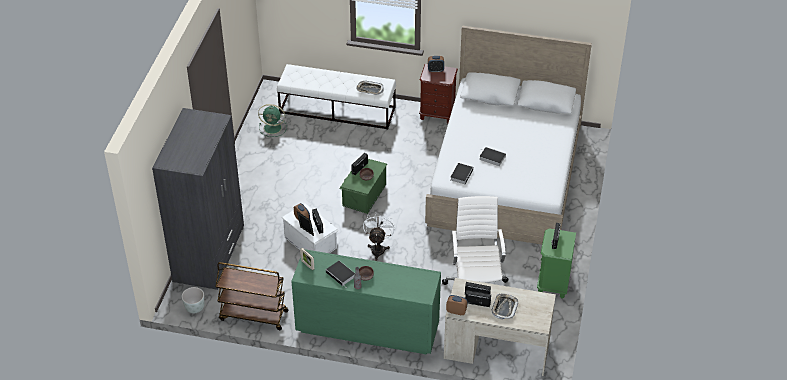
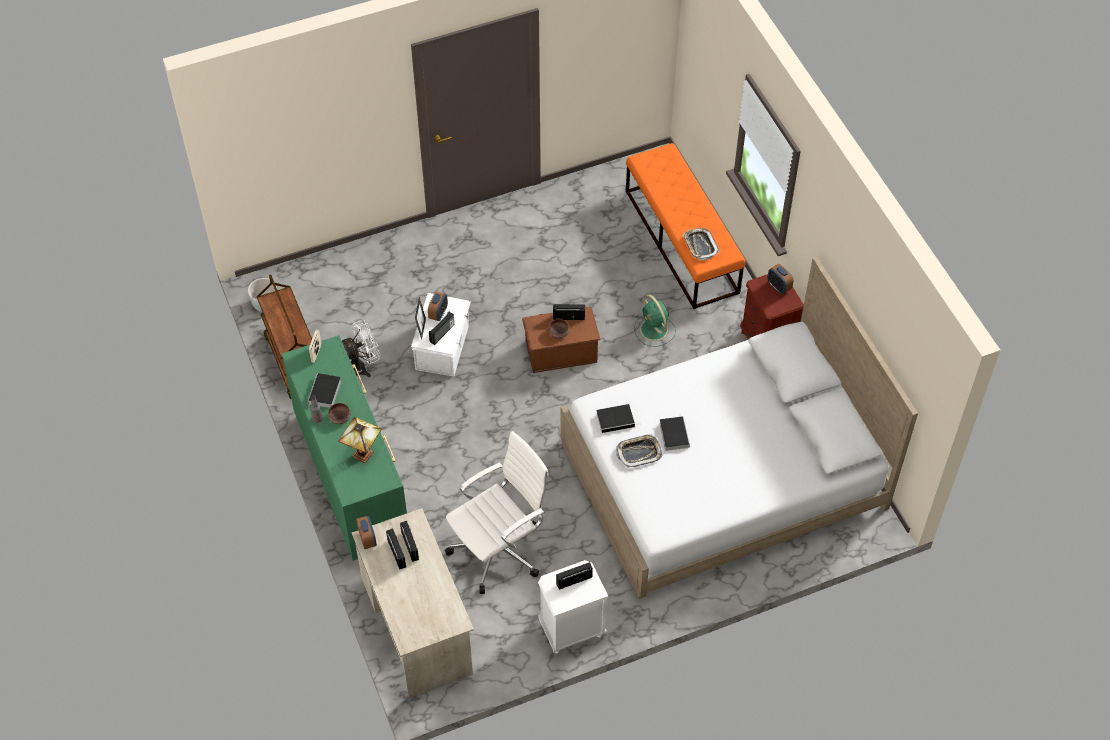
camera: 55 degrees right, 10 degrees up
grey wardrobe [152,108,244,290] -> none
green fan [258,104,287,137] -> green fan moved to [634,294,676,347]
white bench [277,64,396,129] -> orange bench [626,143,745,309]
green storage box [339,159,387,214] -> brown storage box [522,307,601,373]
white fan [363,212,395,261] -> white fan moved to [342,320,380,377]
tray [491,293,518,319] -> tray moved to [616,434,662,468]
green nightstand [537,228,576,298] -> white nightstand [538,560,609,654]
none -> table lamp [339,417,382,463]

